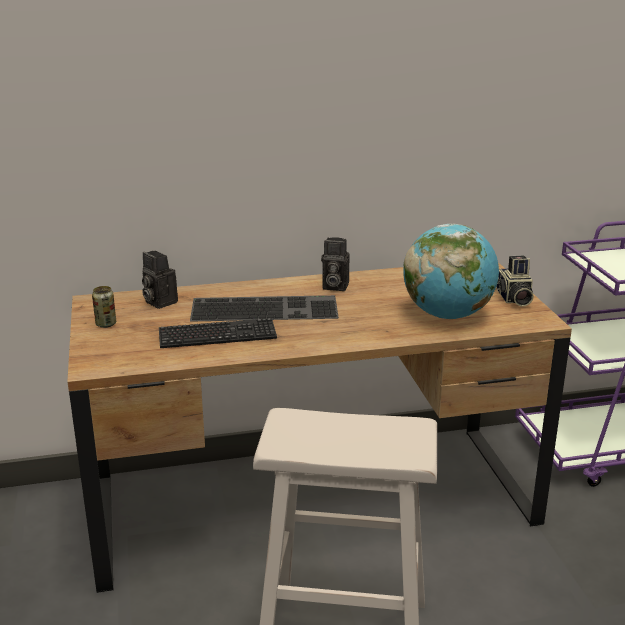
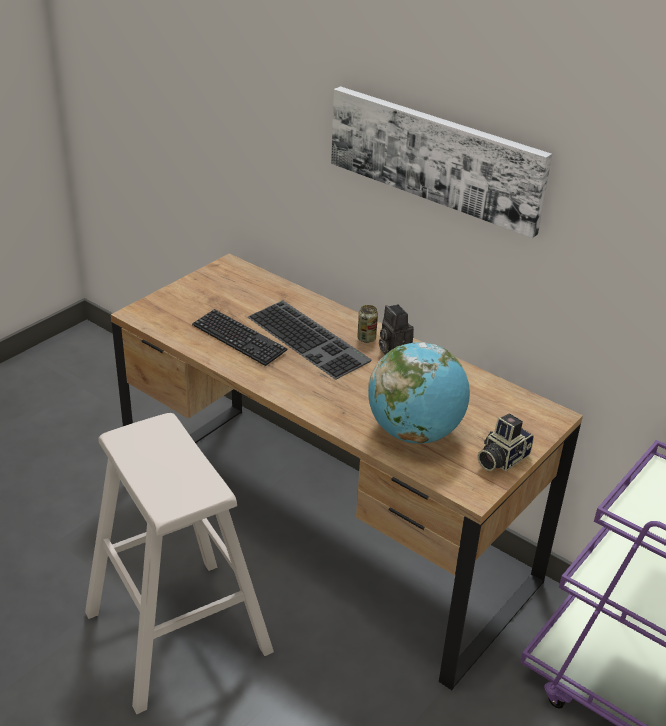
camera: 50 degrees right, 10 degrees up
can [92,286,116,328] -> can moved to [357,305,378,343]
camera [142,251,178,309] -> none
none -> picture [331,86,552,238]

